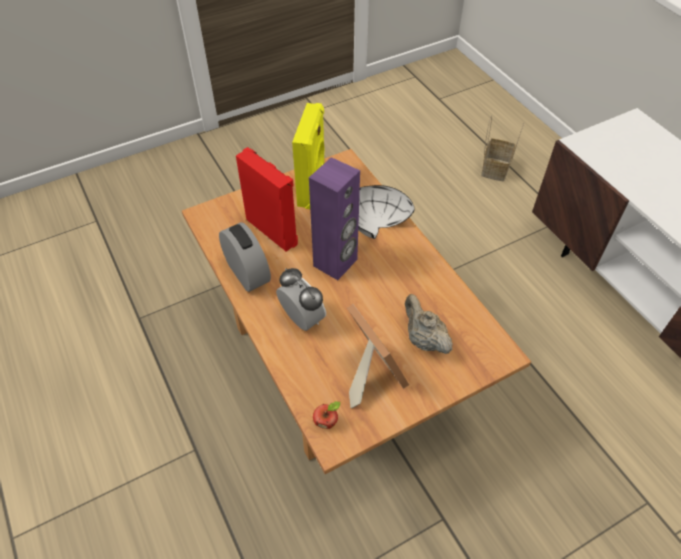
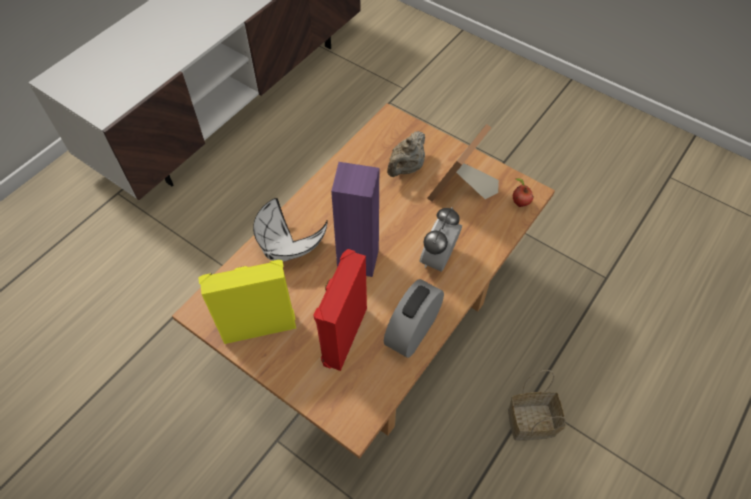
camera: 115 degrees left, 5 degrees up
basket [481,115,524,181] -> basket moved to [508,370,566,441]

